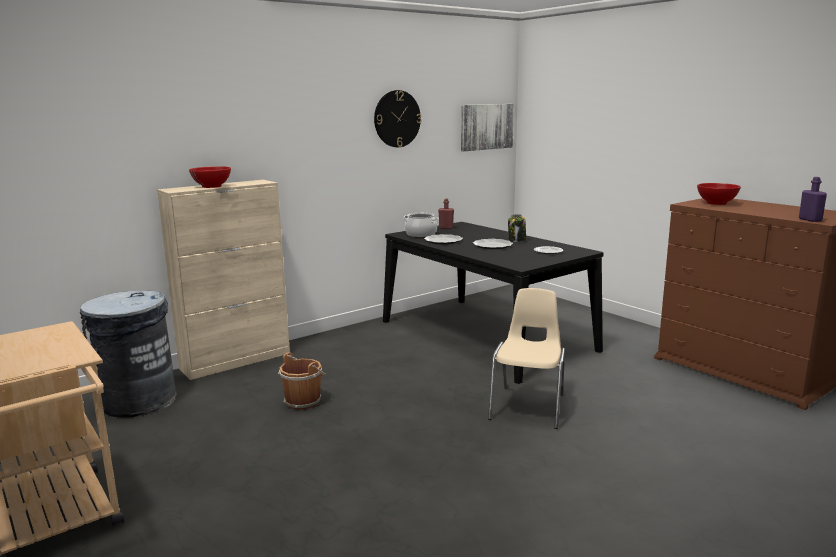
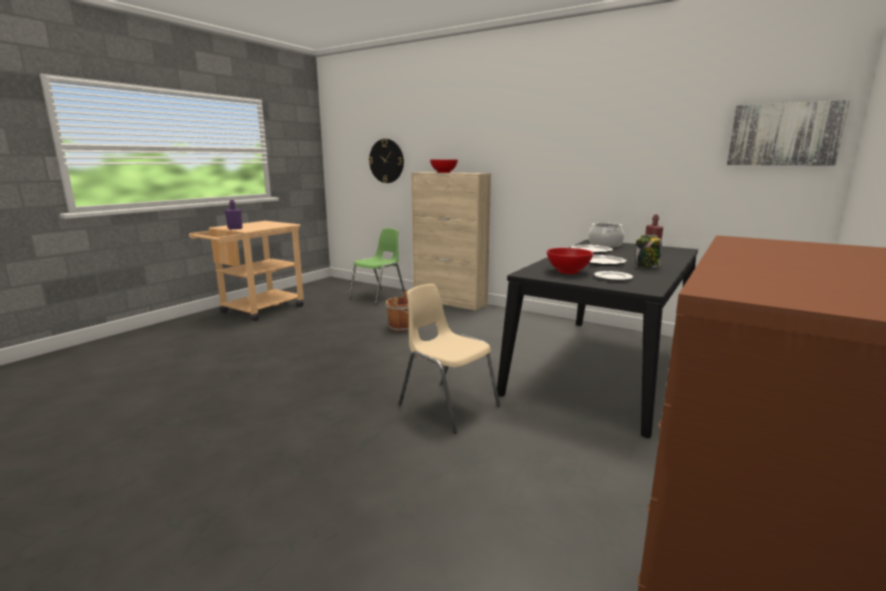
camera: 70 degrees right, 0 degrees up
grey trash can [80,290,176,418] -> green chair [349,228,405,304]
wall clock [374,90,422,147] -> wall clock moved to [368,139,404,183]
beige chair [488,288,565,429] -> beige chair turned 135 degrees counterclockwise [399,284,500,433]
red bowl [697,183,741,205] -> red bowl moved to [547,248,594,274]
purple bottle [799,177,827,222] -> purple bottle moved to [225,200,243,230]

